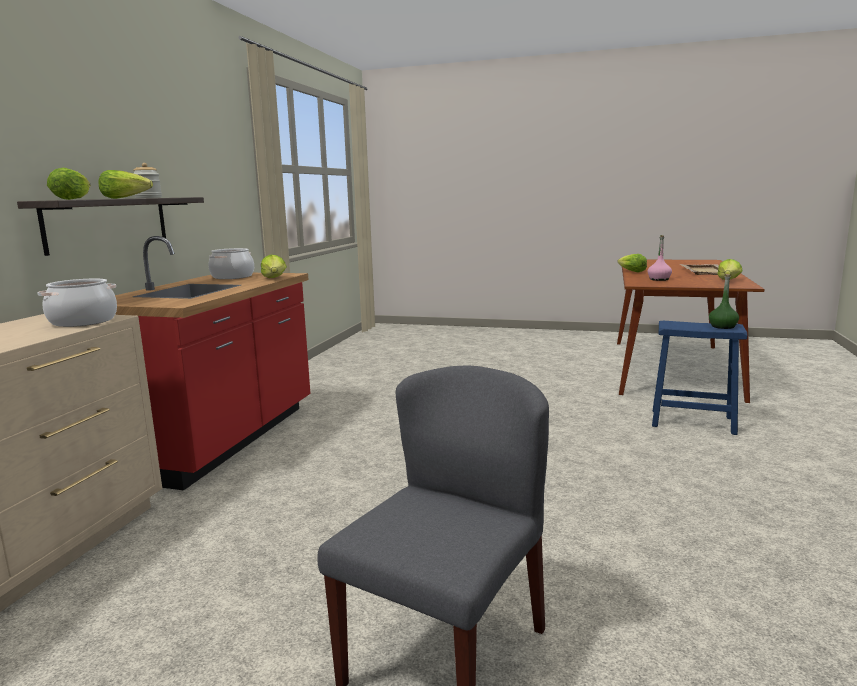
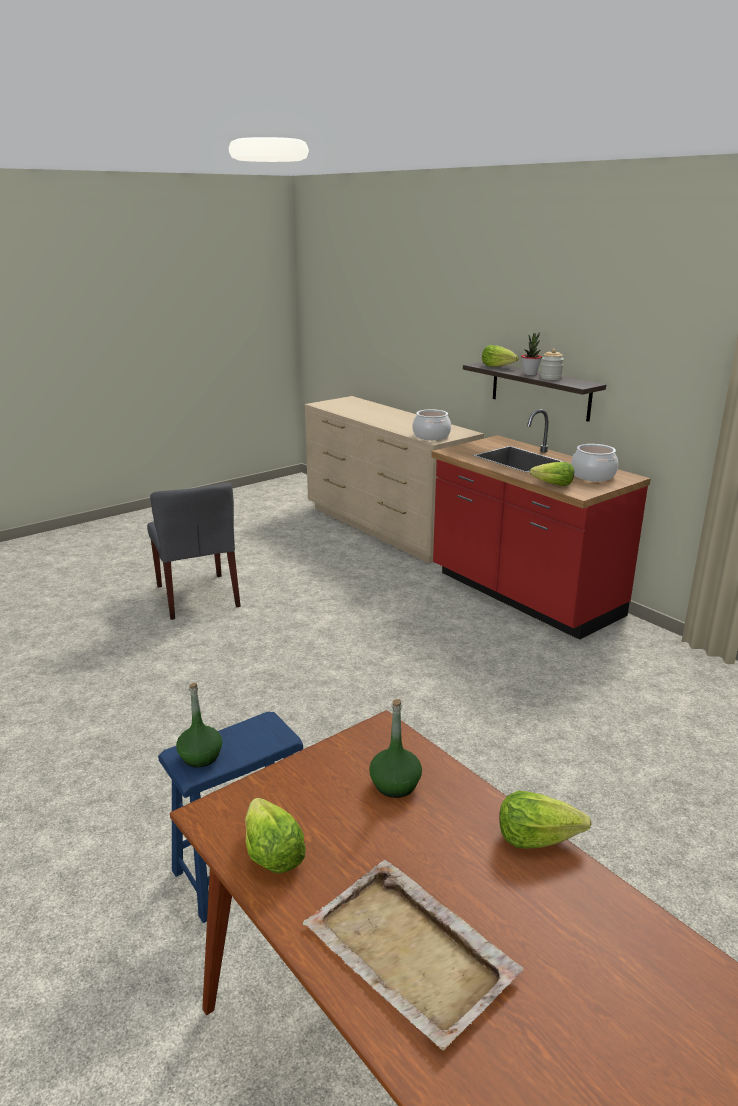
camera: 125 degrees right, 10 degrees up
lettuce [99,170,153,199] -> potted plant [521,332,542,375]
pink bottle [648,235,672,281] -> green bottle [369,699,422,798]

